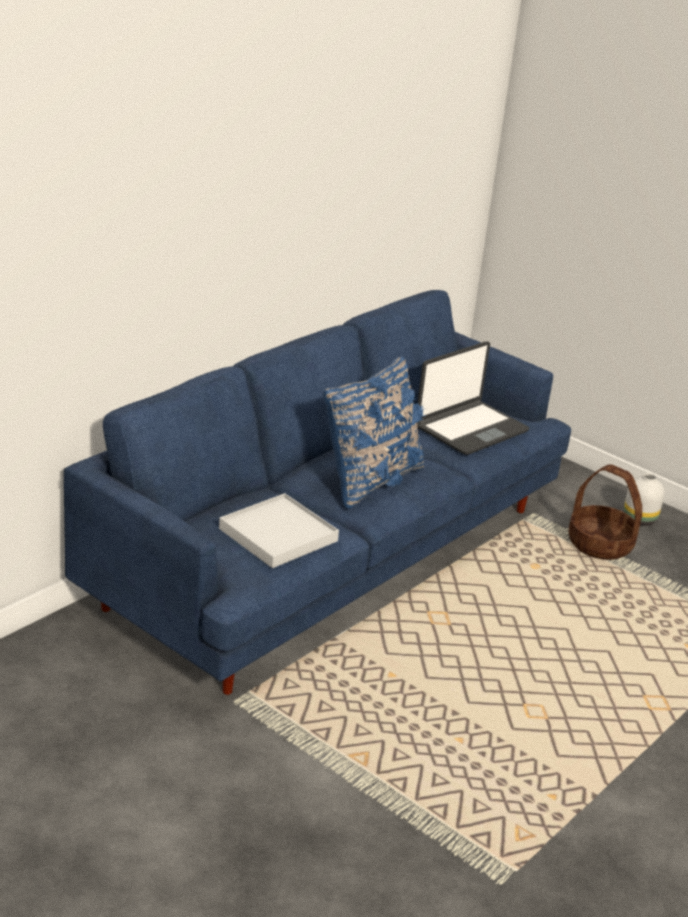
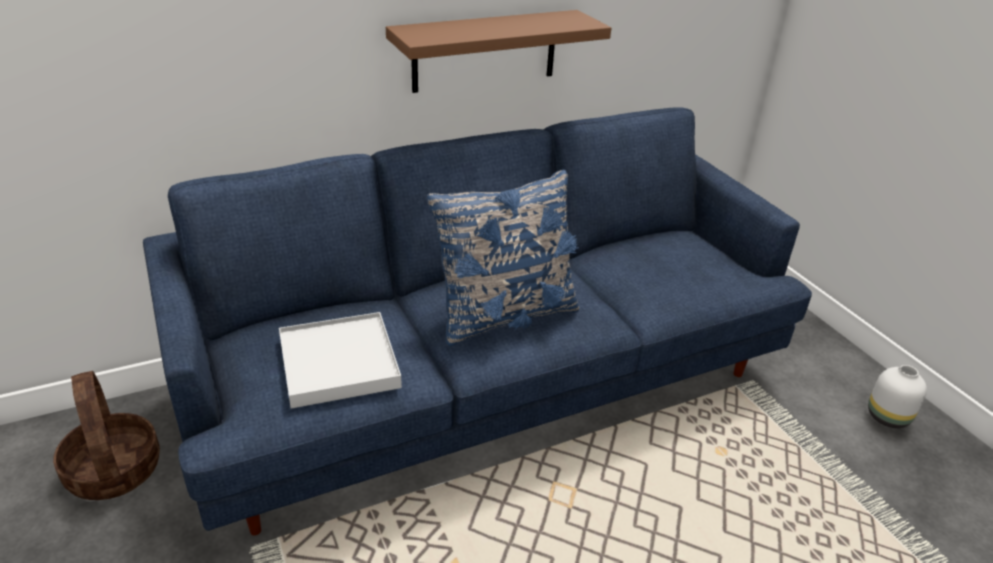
camera: 25 degrees right, 5 degrees up
laptop [417,341,529,455] -> none
basket [569,464,642,560] -> basket moved to [53,371,160,500]
none -> brown shelf [386,10,611,93]

